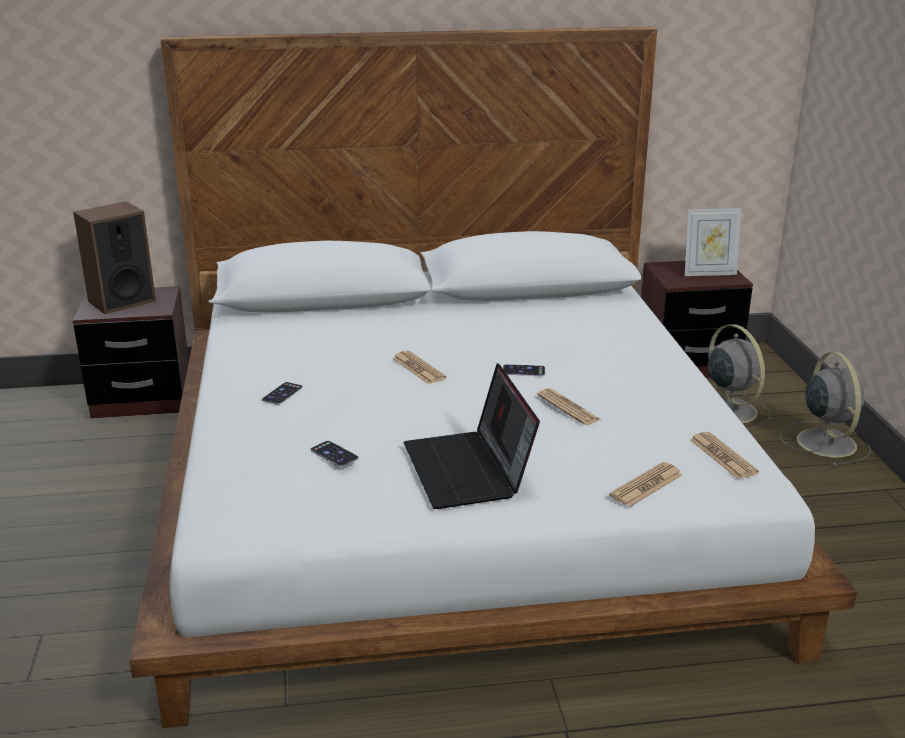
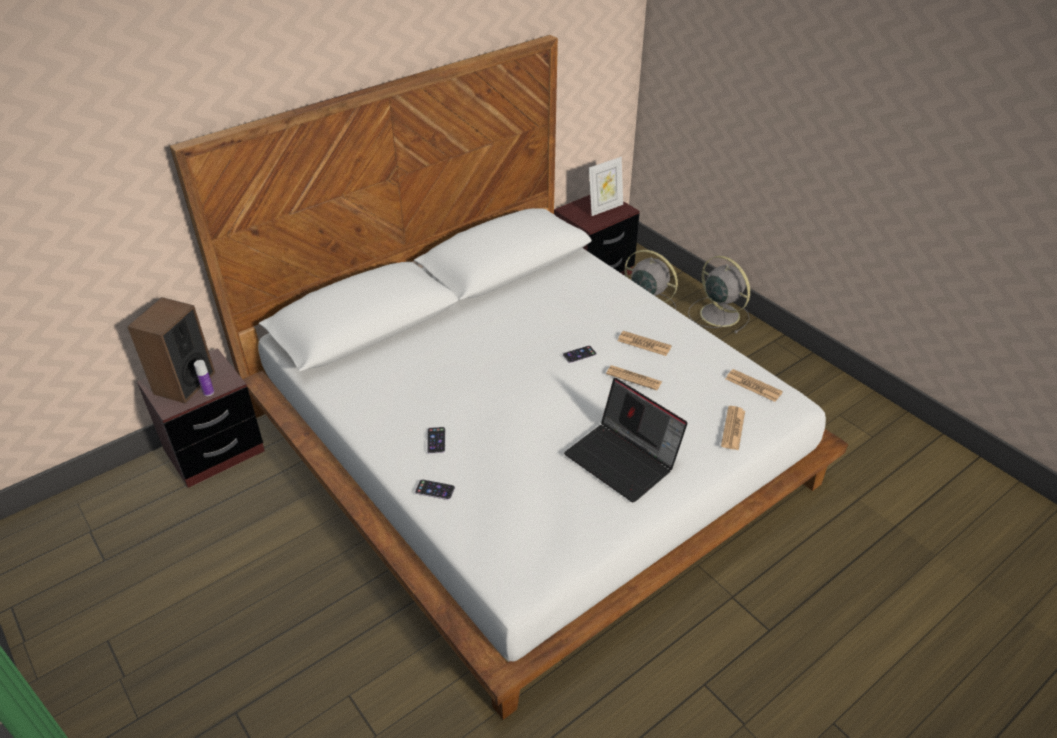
camera: 30 degrees left, 15 degrees up
phone [311,441,359,467] -> phone moved to [415,480,455,500]
newspaper [392,351,447,384] -> newspaper moved to [618,331,672,356]
none -> bottle [194,360,214,396]

